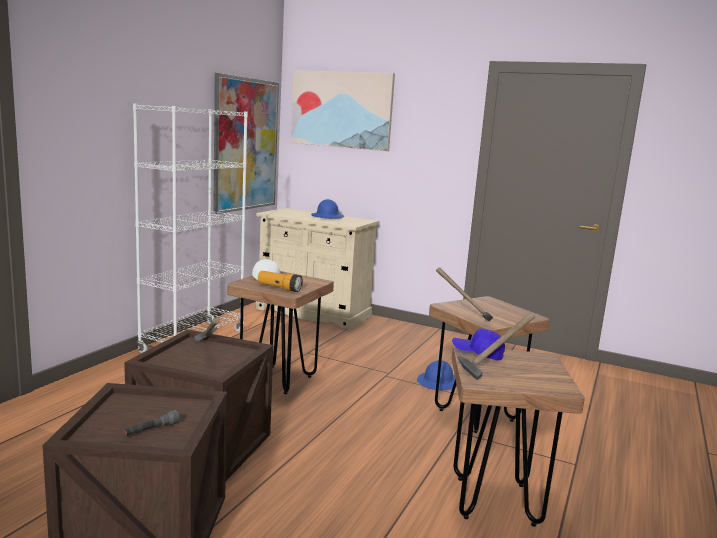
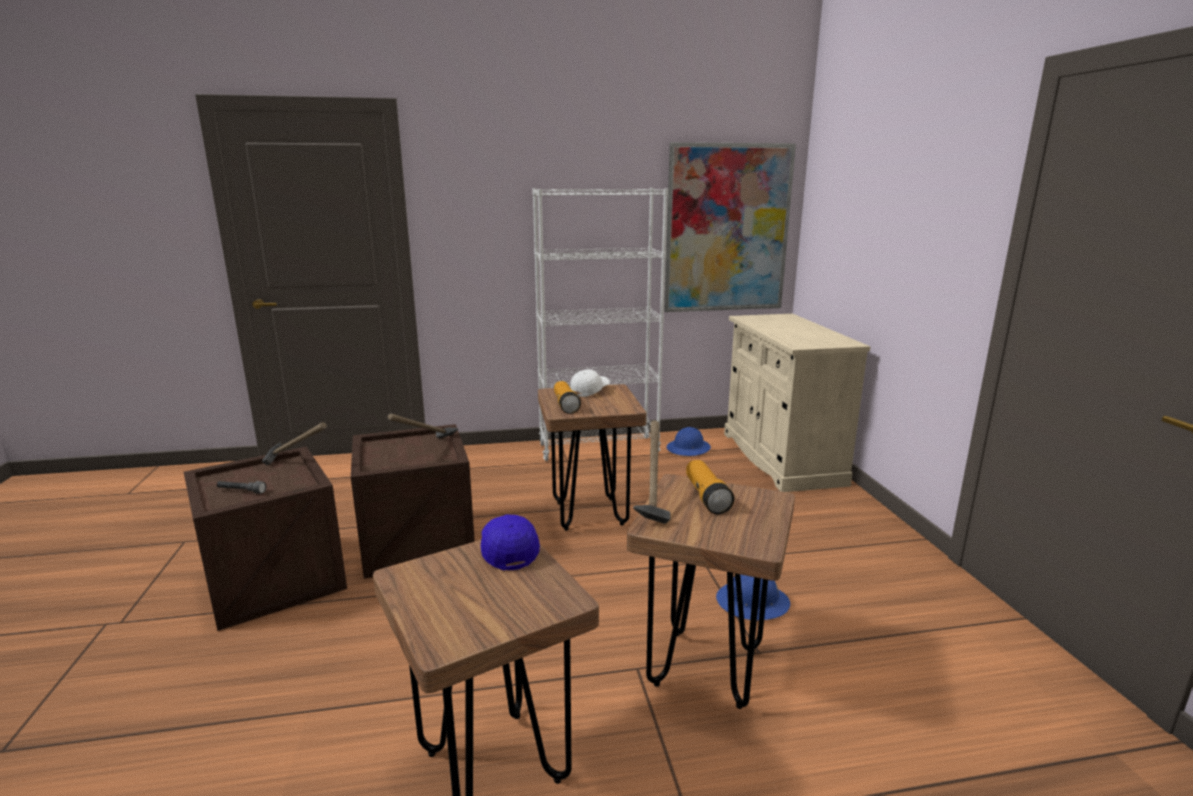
camera: 55 degrees right, 5 degrees up
picture [291,70,395,151] -> none
blue hard hat [311,199,344,219] -> blue hard hat moved to [667,427,711,456]
hammer [457,312,535,380] -> hammer moved to [262,422,327,465]
none -> flashlight [686,460,734,514]

